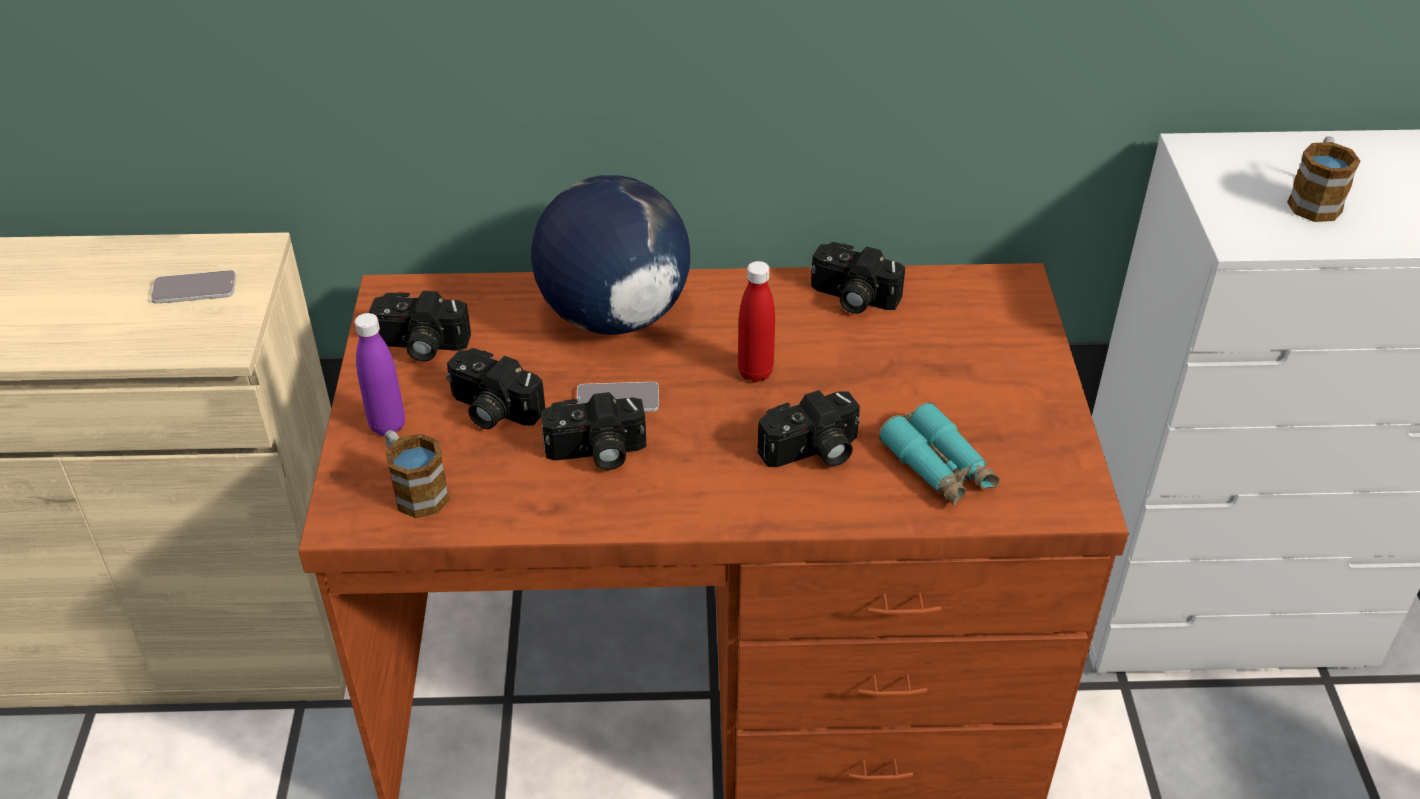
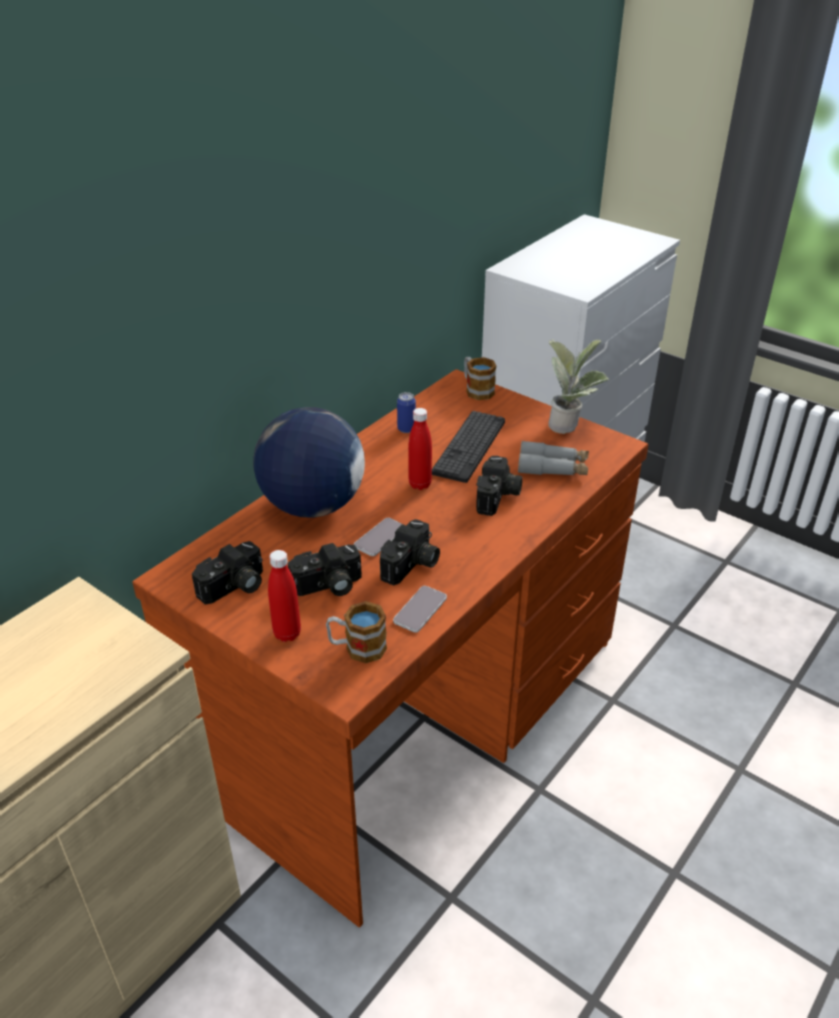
camera: 50 degrees left, 5 degrees down
phone [151,270,236,304] -> phone moved to [393,586,447,633]
purple bottle [354,313,405,436] -> red bottle [268,550,301,642]
camera [811,242,905,314] -> can [397,392,416,433]
turquoise binoculars [879,403,1000,506] -> grey binoculars [518,441,589,475]
mug [1287,137,1361,222] -> mug moved to [464,357,496,400]
none -> keyboard [432,411,505,483]
none -> potted plant [548,338,609,434]

